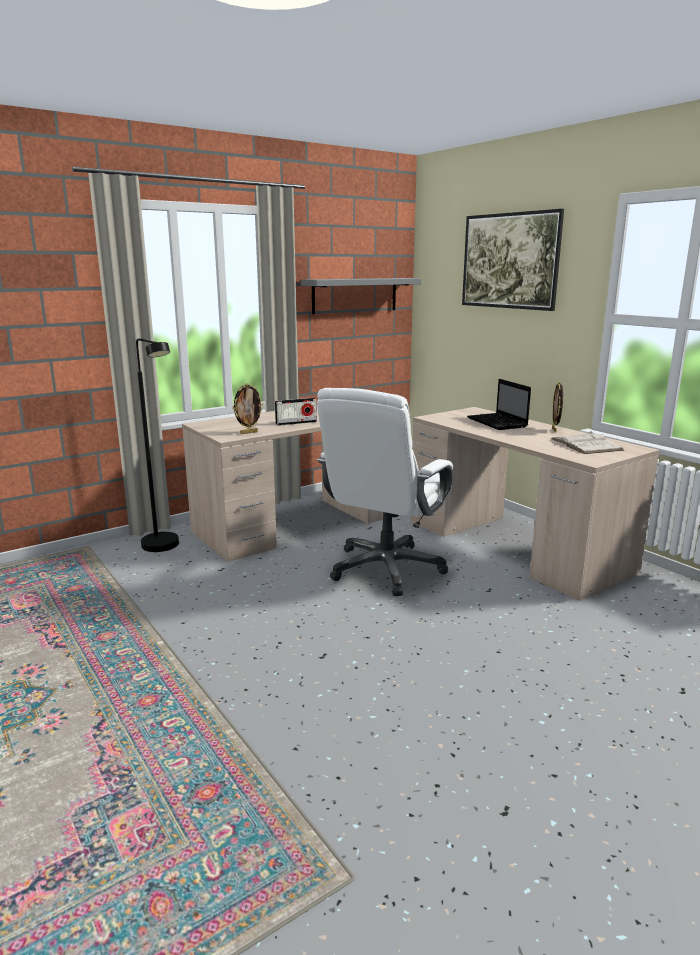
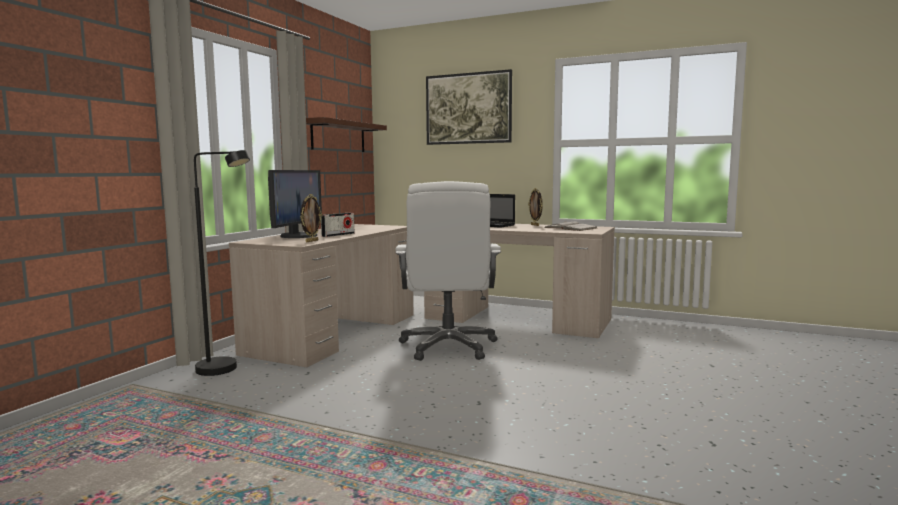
camera: 30 degrees left, 10 degrees down
grey shelf [301,278,421,314] -> brown shelf [306,117,387,152]
none -> monitor [268,170,322,238]

